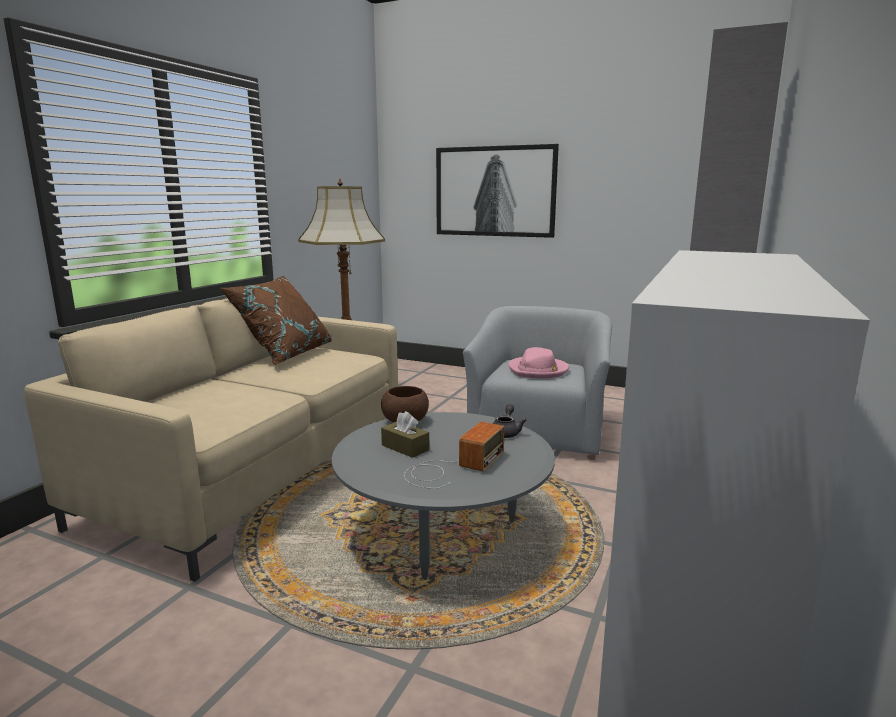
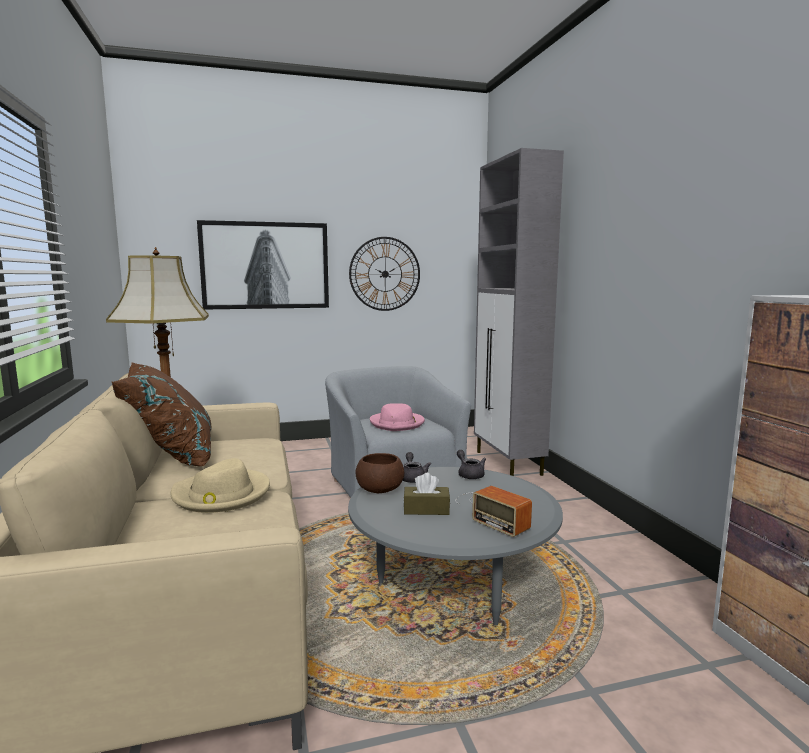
camera: 40 degrees left, 5 degrees down
radio [404,422,505,489] -> radio turned 150 degrees clockwise [455,486,532,537]
none -> beige hat [171,458,270,513]
none -> wall clock [349,237,420,311]
none -> grey teapot [403,452,431,483]

